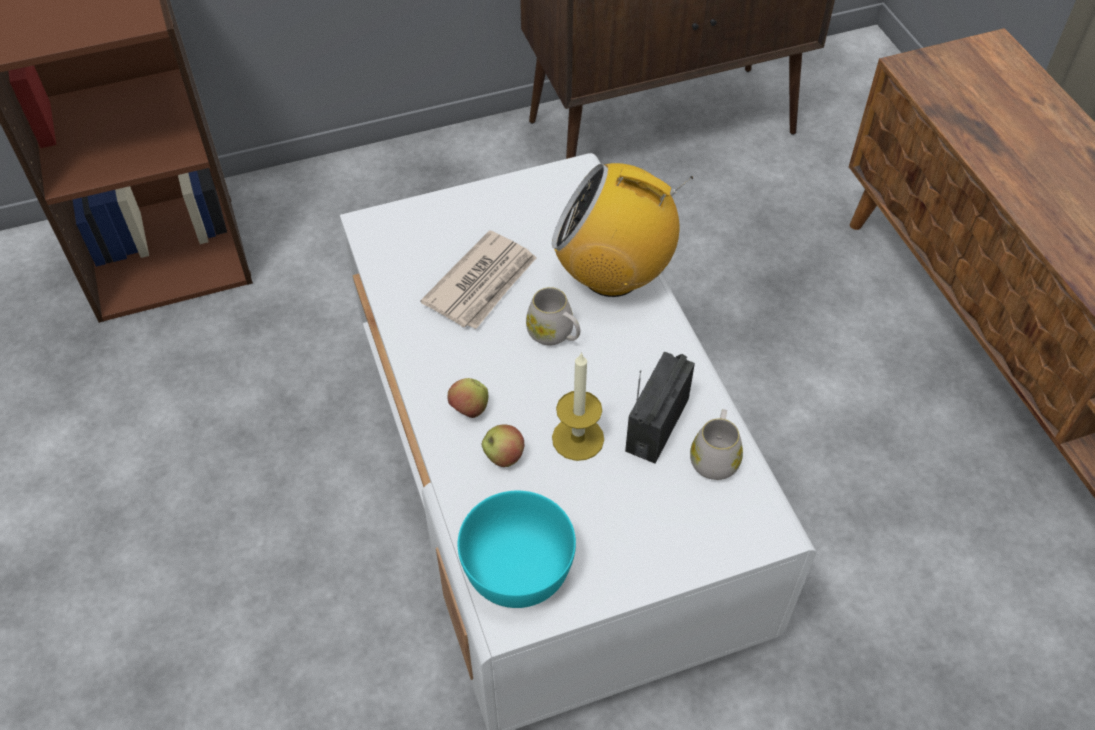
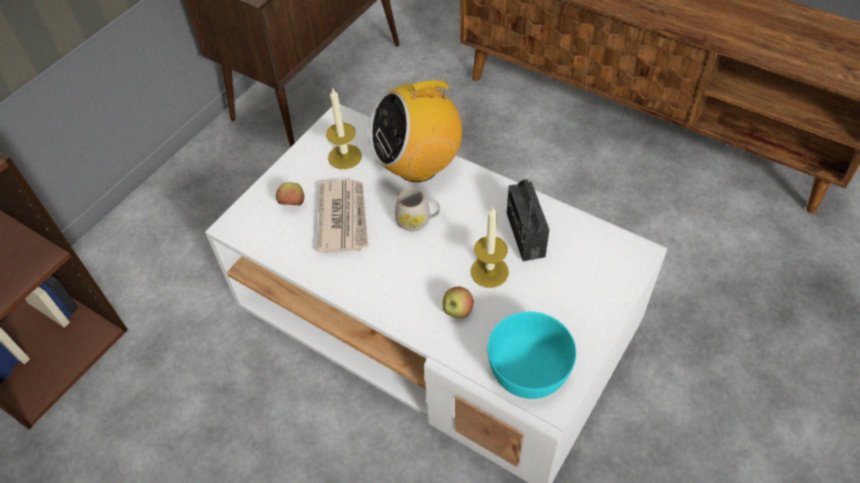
camera: 35 degrees left, 0 degrees up
apple [447,378,488,418] -> apple moved to [276,182,304,205]
white mug [690,409,743,480] -> none
none -> candle [326,89,362,169]

